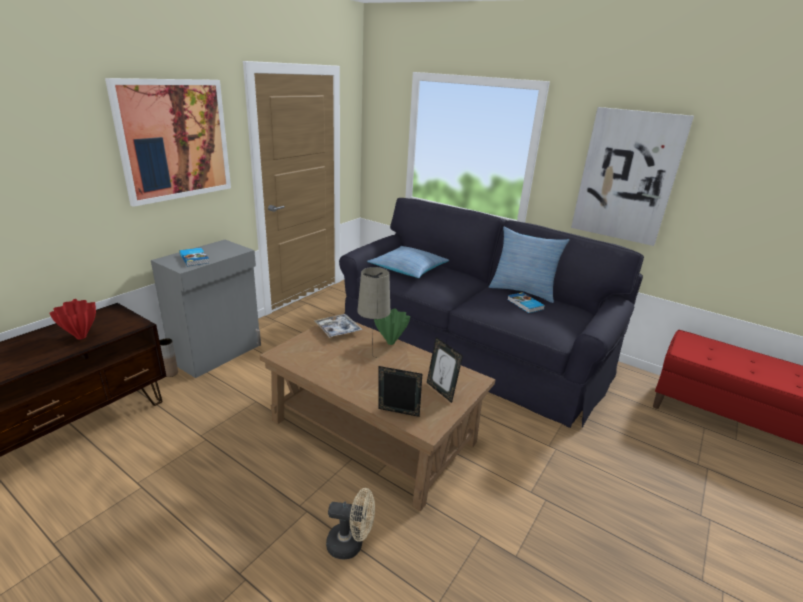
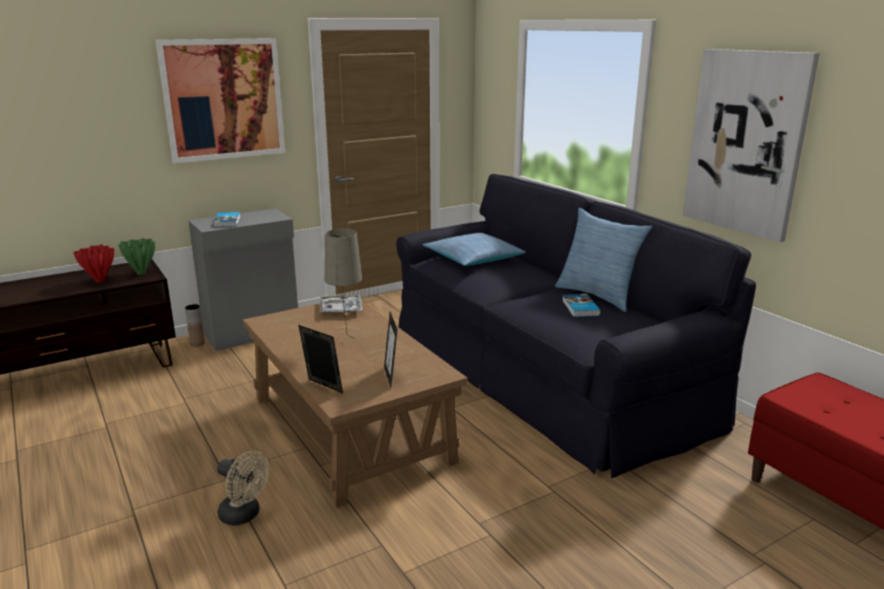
camera: 25 degrees right, 5 degrees down
green vase [374,309,410,345] -> green vase moved to [118,238,155,275]

